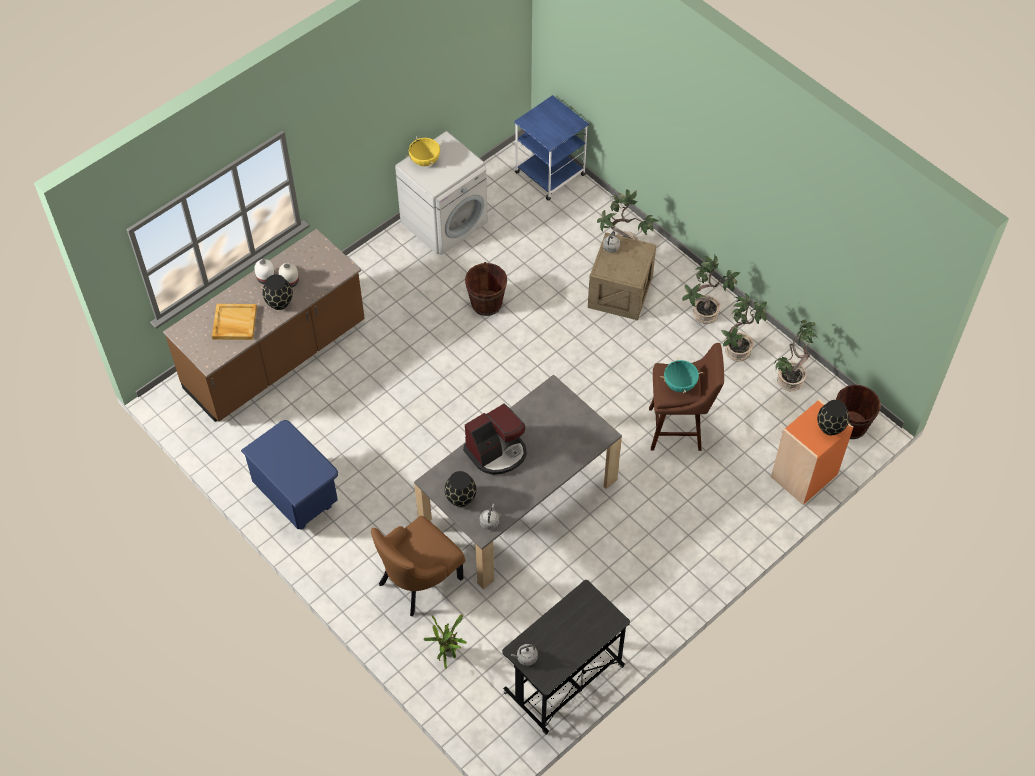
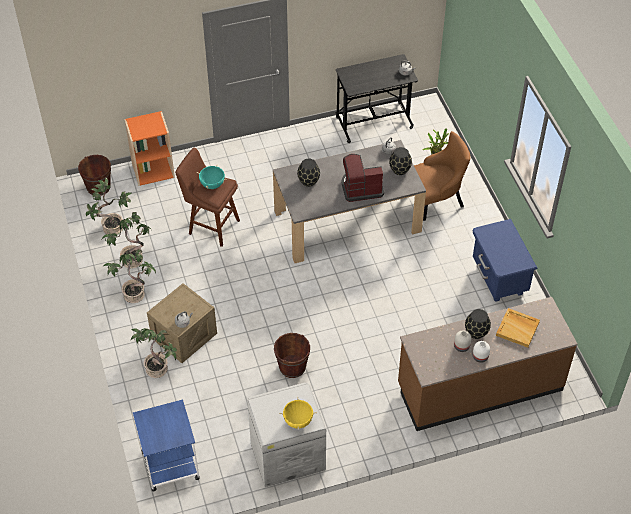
camera: 155 degrees left, 5 degrees down
black vase [817,400,849,435] -> black vase moved to [297,159,320,187]

